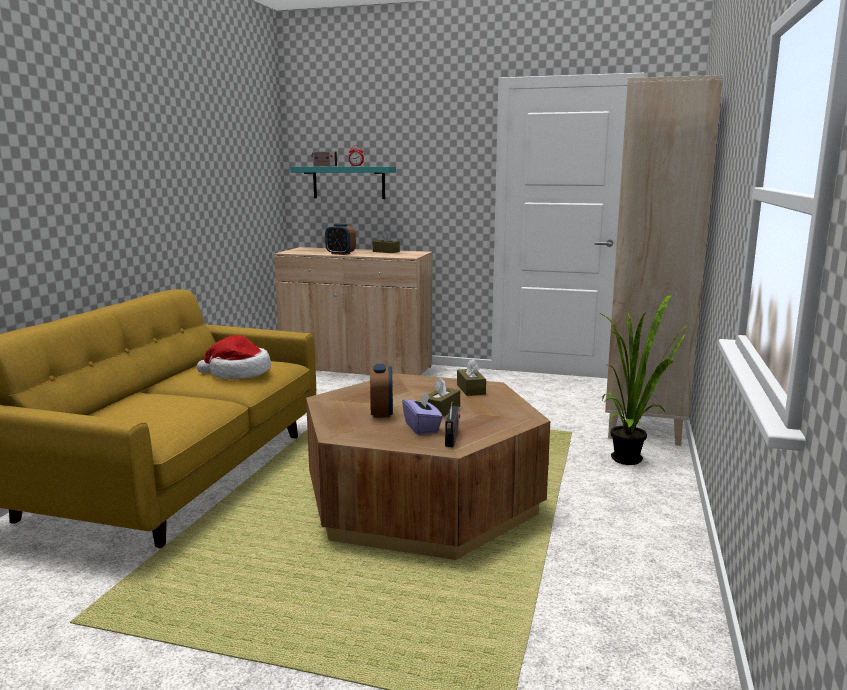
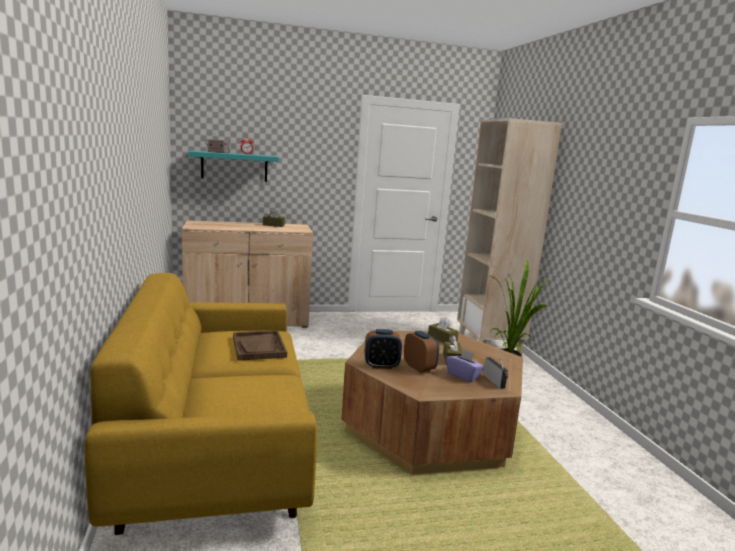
camera: 30 degrees left, 0 degrees up
hat [197,335,271,379] -> brown tray [233,330,287,361]
alarm clock [325,224,356,255] -> alarm clock moved to [364,329,402,369]

